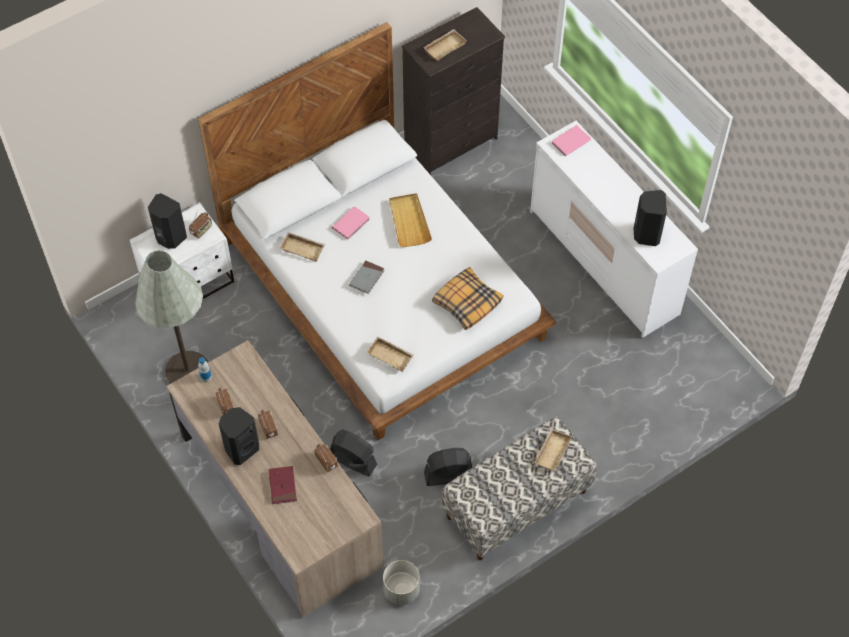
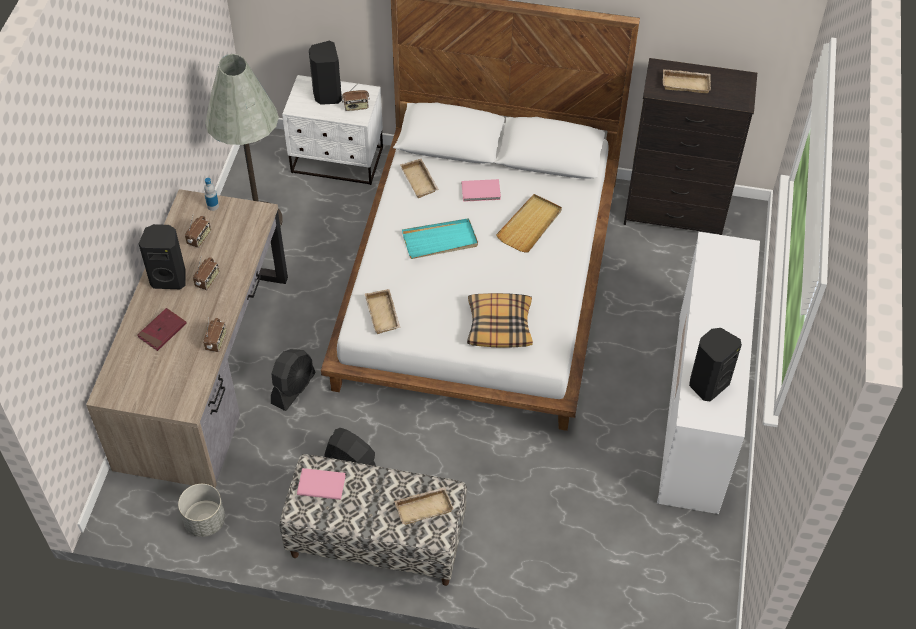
camera: 45 degrees right, 5 degrees down
black fan [330,430,377,477] -> black fan turned 45 degrees clockwise [271,349,316,411]
grey book [349,260,385,294] -> turquoise tray [402,218,478,259]
pink book [551,125,591,157] -> pink book moved to [297,468,346,500]

